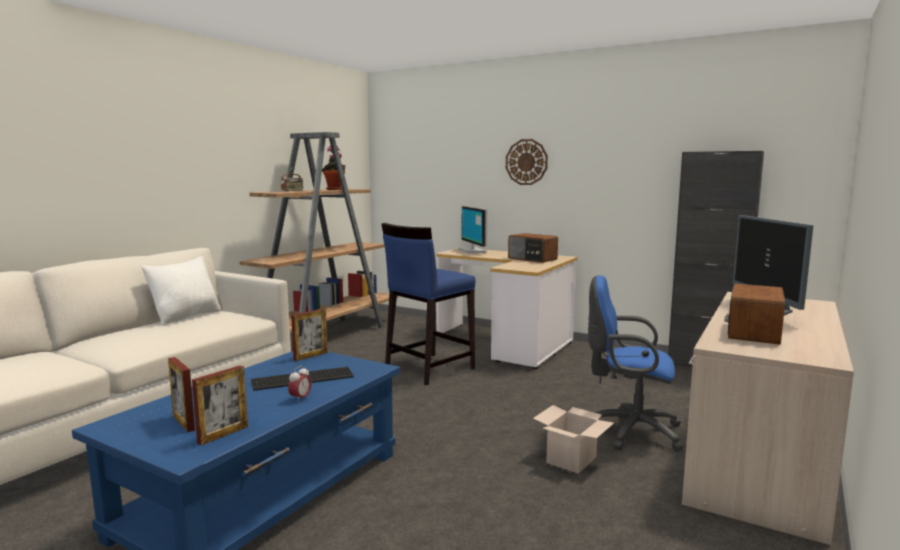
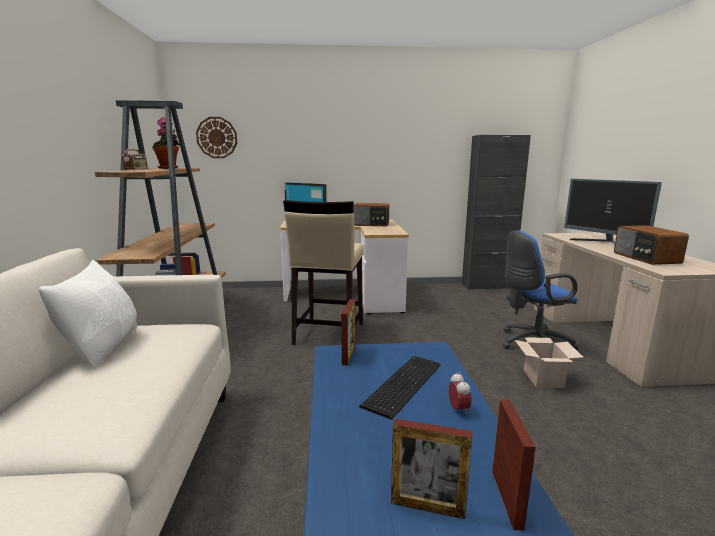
camera: 35 degrees left, 5 degrees up
blue stool [381,223,475,385] -> beige stool [283,200,364,345]
wall clock [506,139,548,185] -> wall clock moved to [196,117,237,158]

